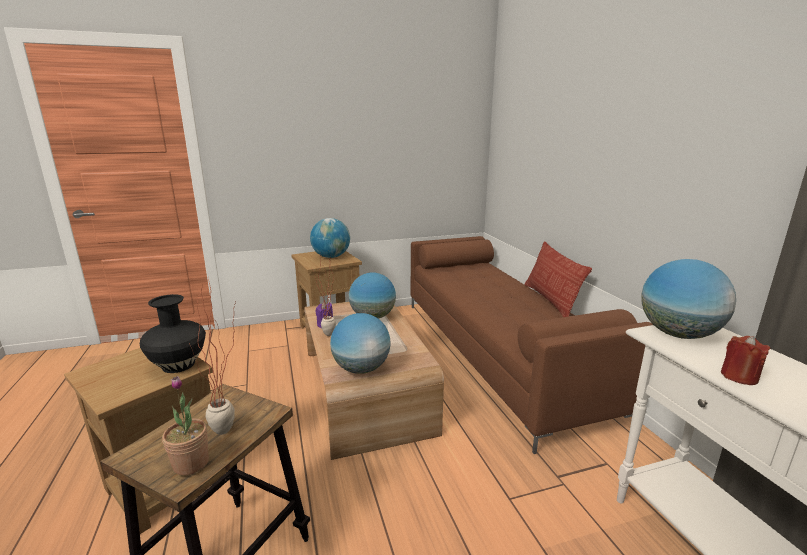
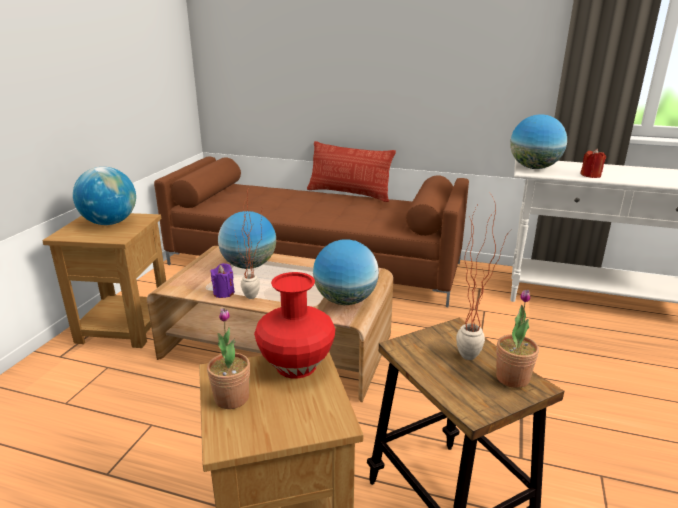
camera: 55 degrees left, 5 degrees up
black vase [140,294,206,373] -> red vase [254,272,335,379]
none -> potted plant [207,308,250,409]

